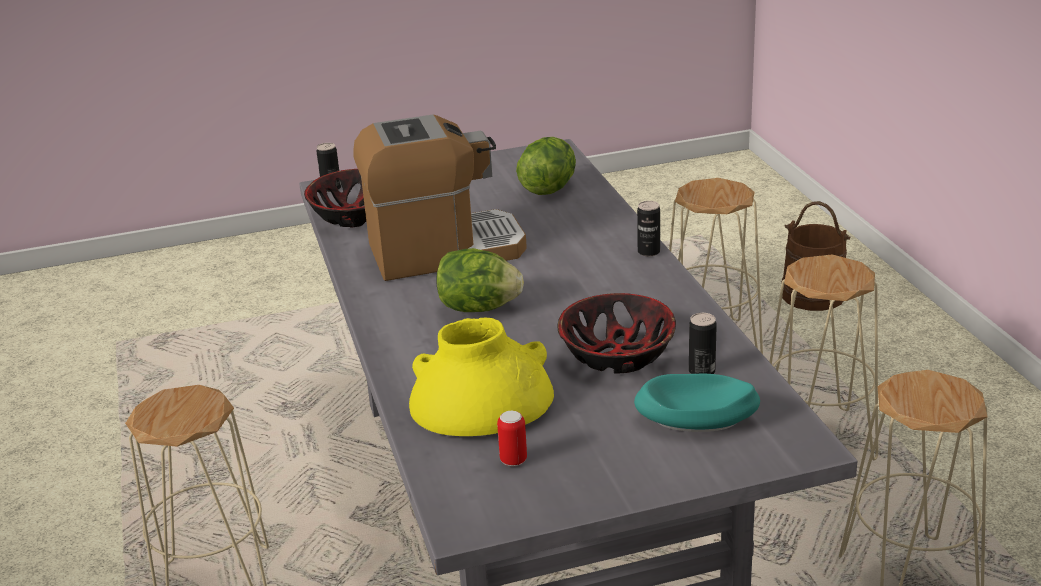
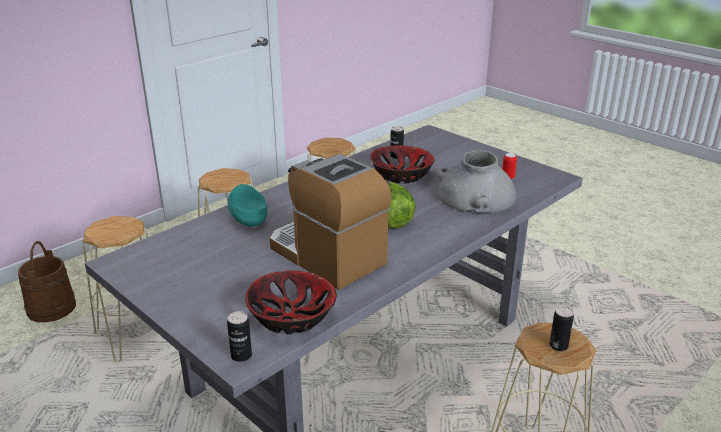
camera: 120 degrees left, 0 degrees up
yellow vase [409,318,554,436] -> grey vase [437,150,517,213]
lettuce [516,137,576,195] -> none
turquoise bowl [634,374,760,432] -> turquoise bowl moved to [228,184,267,228]
can [637,201,660,257] -> can moved to [549,306,574,351]

